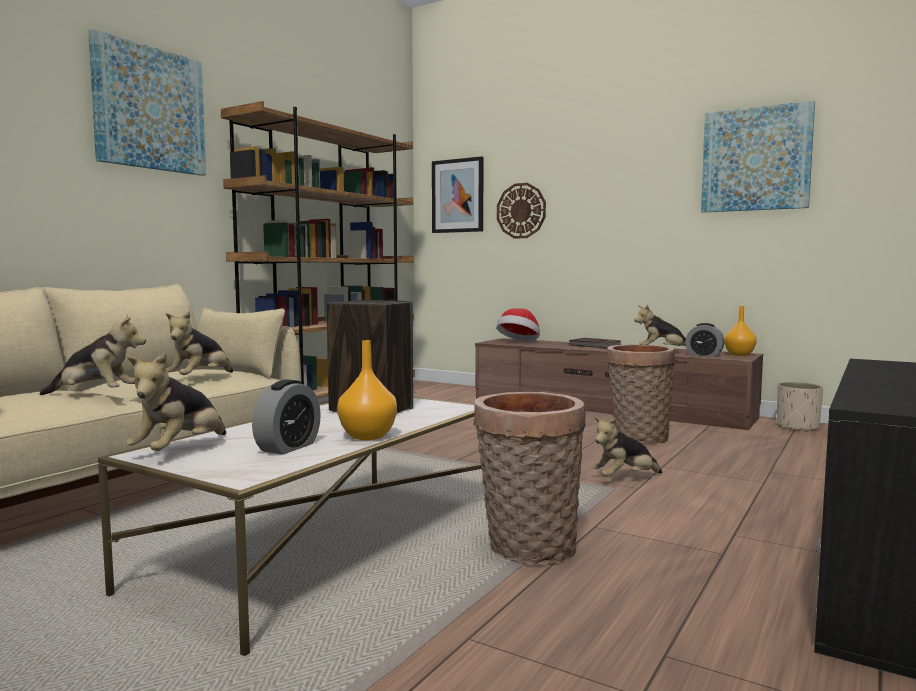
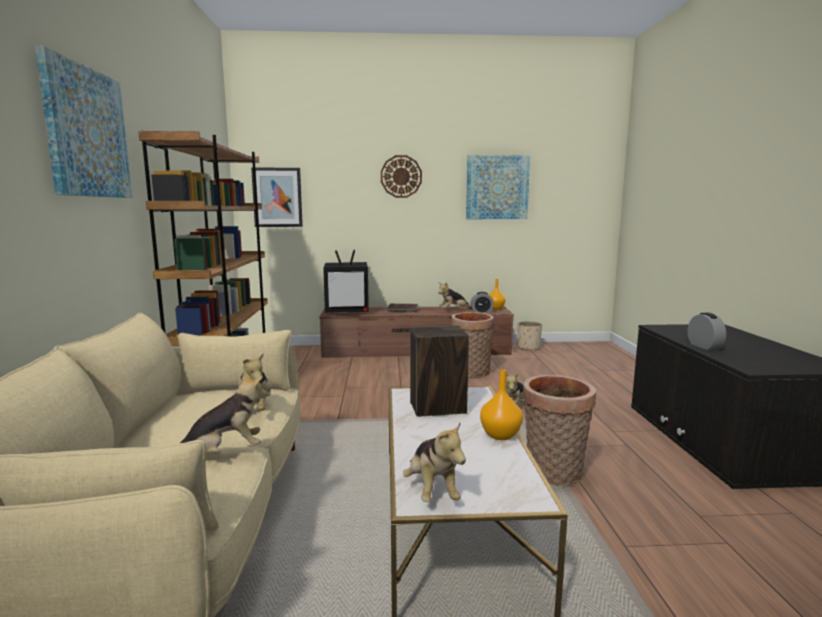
camera: 35 degrees left, 5 degrees up
alarm clock [252,379,321,455] -> alarm clock moved to [688,313,726,350]
wall clock [497,183,546,239] -> wall clock moved to [381,155,422,198]
hat [497,308,540,341] -> television [323,250,369,313]

